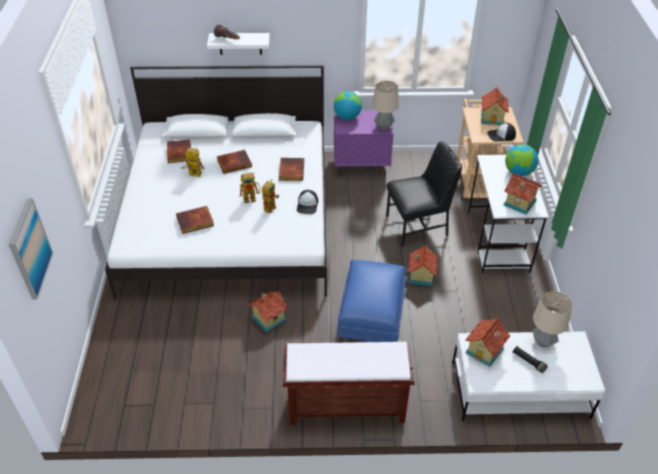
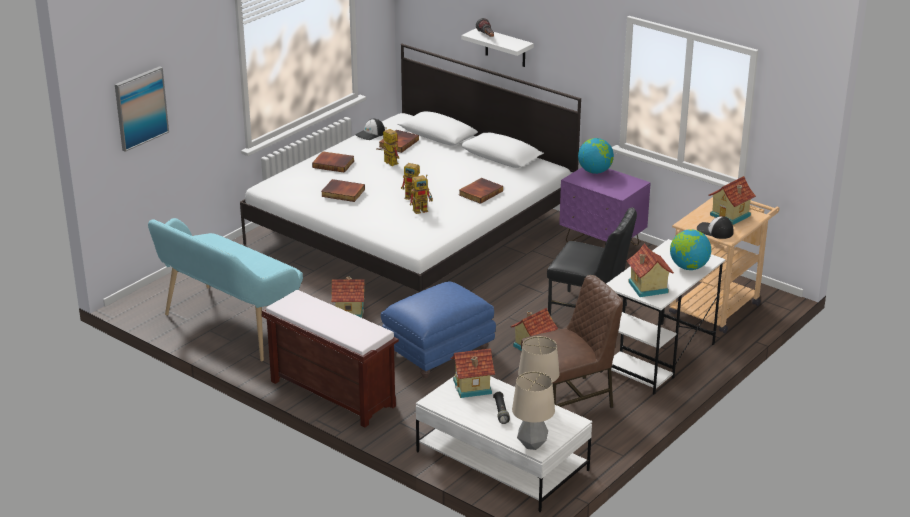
camera: 40 degrees right, 15 degrees down
book [217,150,252,174] -> book moved to [312,151,354,173]
cap [297,190,318,214] -> cap moved to [356,119,385,140]
table lamp [372,81,399,131] -> table lamp moved to [512,371,555,450]
none -> turquoise bench [148,218,303,361]
none -> brown chair [521,275,623,408]

